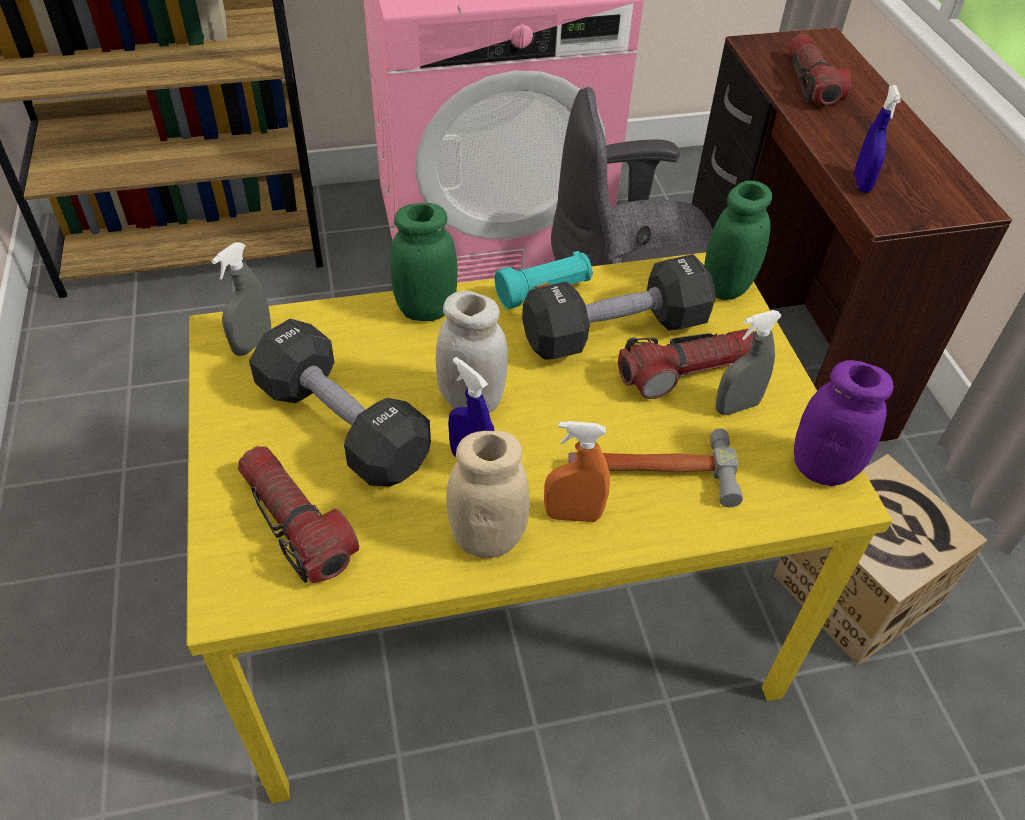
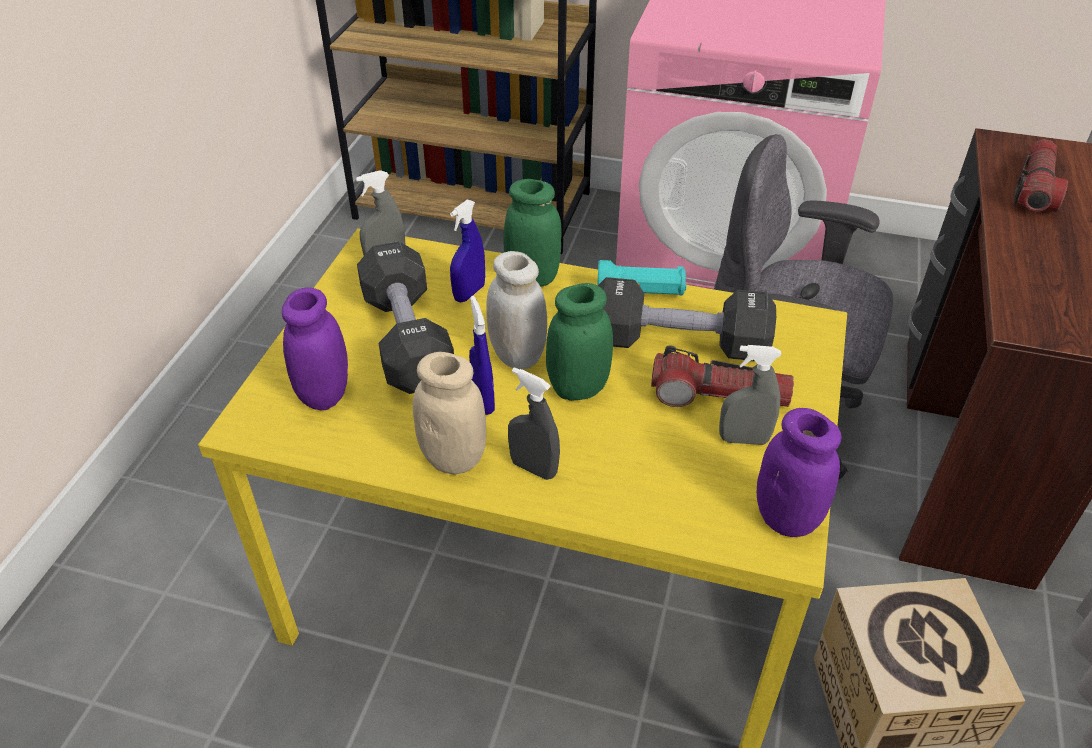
camera: 30 degrees right, 5 degrees down
flashlight [238,446,359,583] -> purple jar [282,288,348,410]
orange spray bottle [544,421,610,522] -> grey spray bottle [508,367,560,480]
hammer [568,428,743,507] -> none
green jar [704,181,772,300] -> green jar moved to [546,283,613,401]
blue spray bottle [854,85,901,193] -> blue spray bottle moved to [450,200,485,302]

